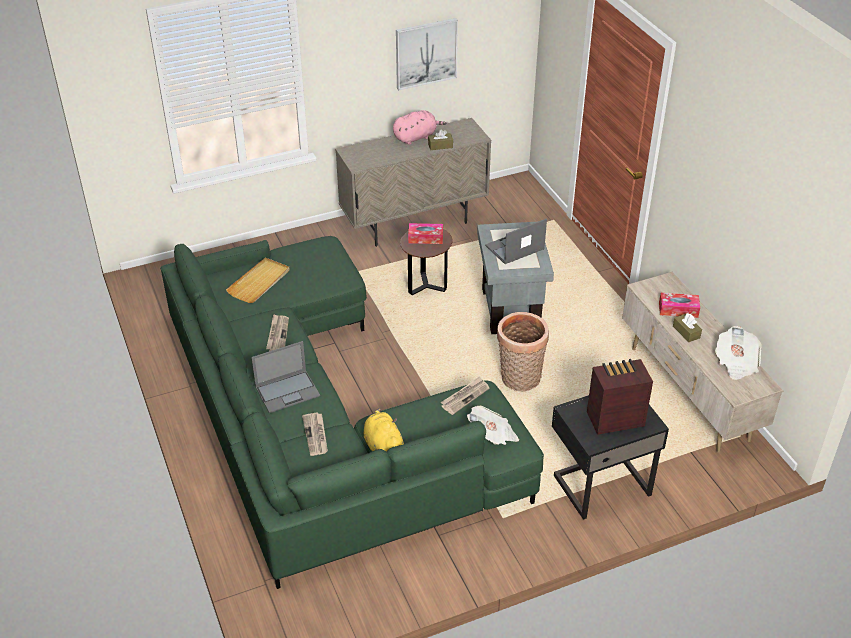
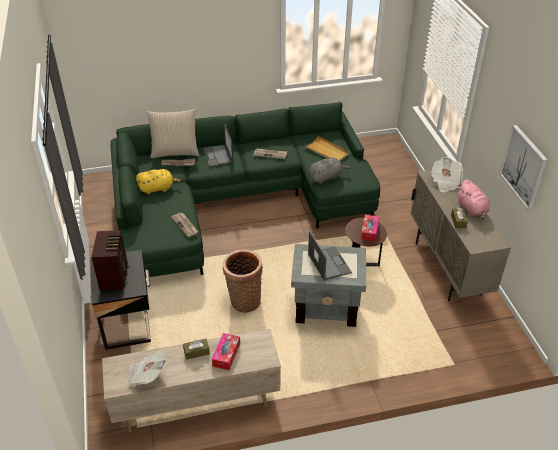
camera: 100 degrees right, 0 degrees up
newspaper [467,406,519,445] -> newspaper moved to [431,157,463,192]
none -> beige pillow [147,109,199,158]
none -> grey plush toy [309,157,350,184]

